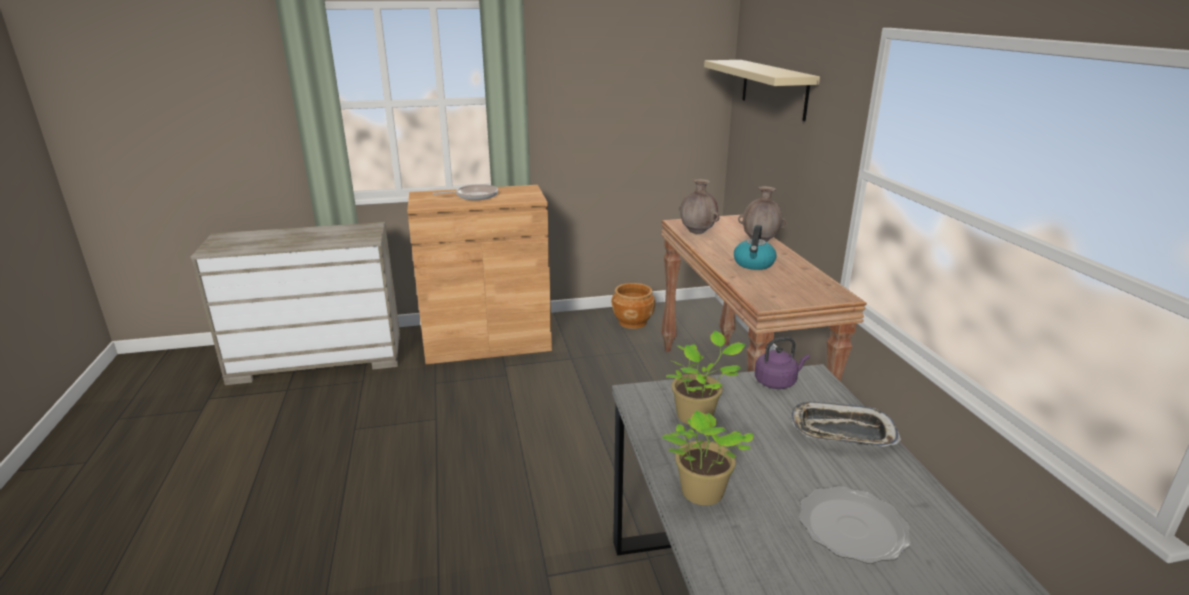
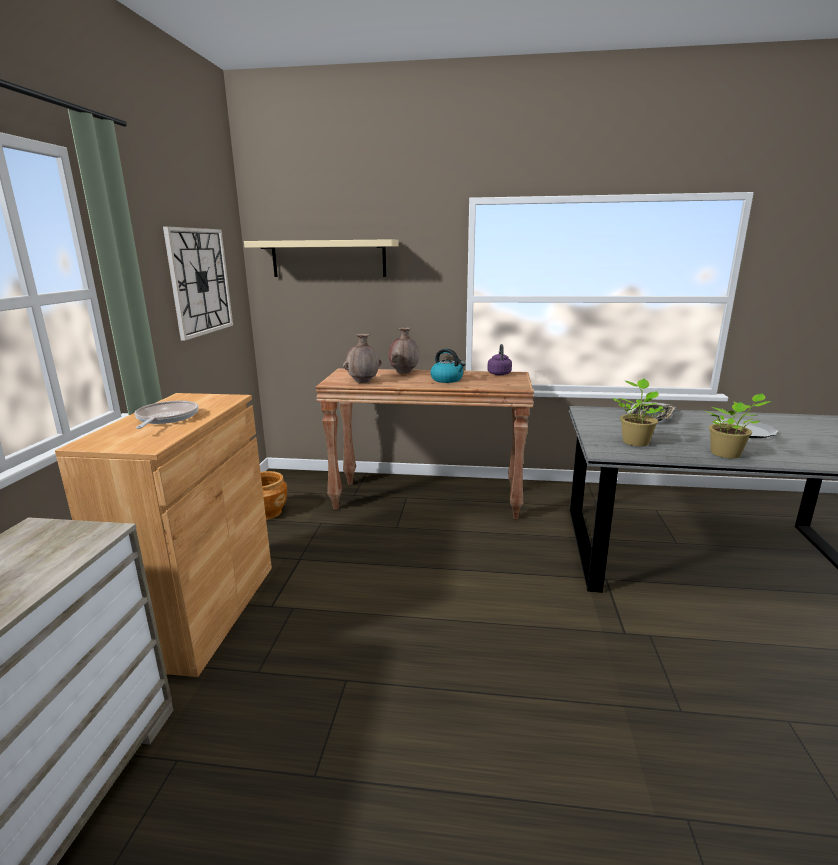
camera: 70 degrees left, 5 degrees down
purple kettle [755,337,810,389] -> purple kettle moved to [487,344,512,375]
none -> wall clock [163,226,233,341]

